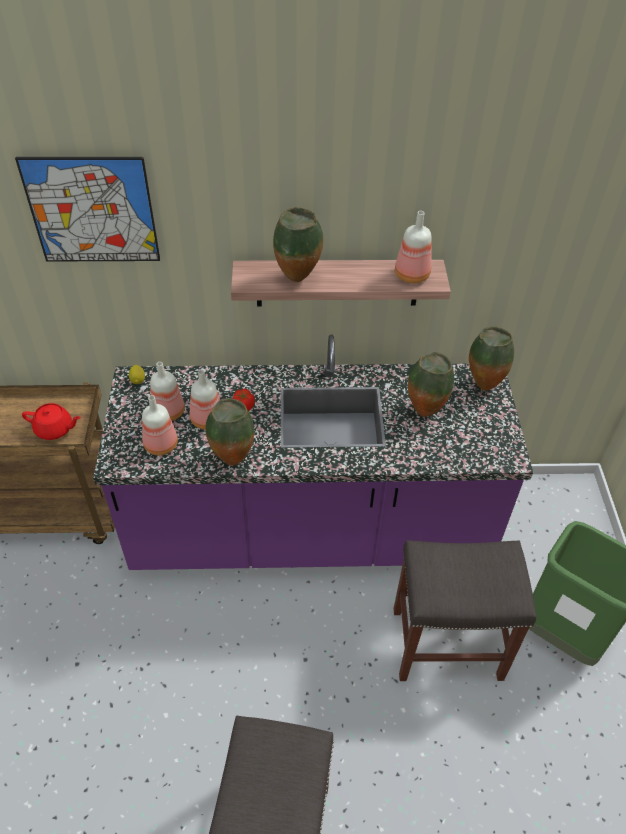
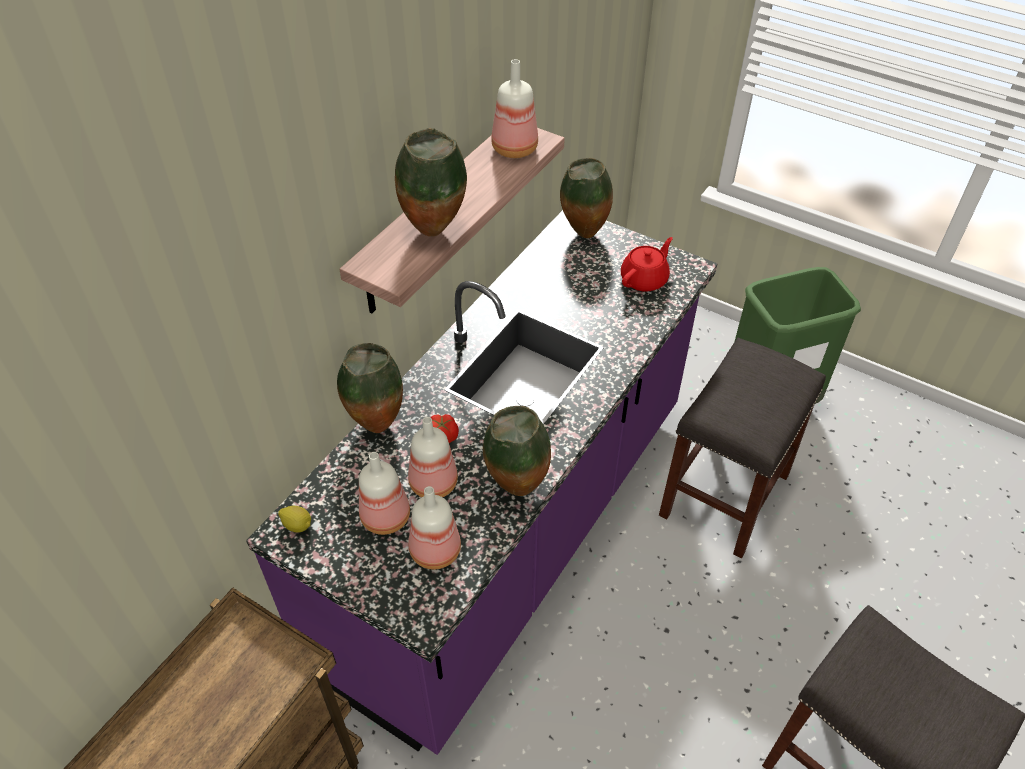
camera: 55 degrees left, 0 degrees up
picture [15,157,160,262] -> none
red teapot [22,403,81,440] -> red teapot moved to [621,237,673,292]
vase [408,352,454,417] -> vase moved to [337,343,403,433]

